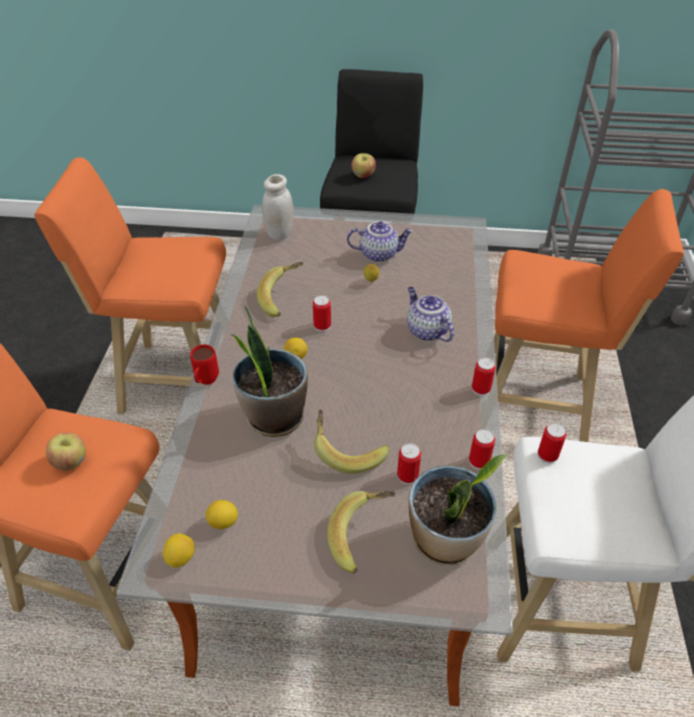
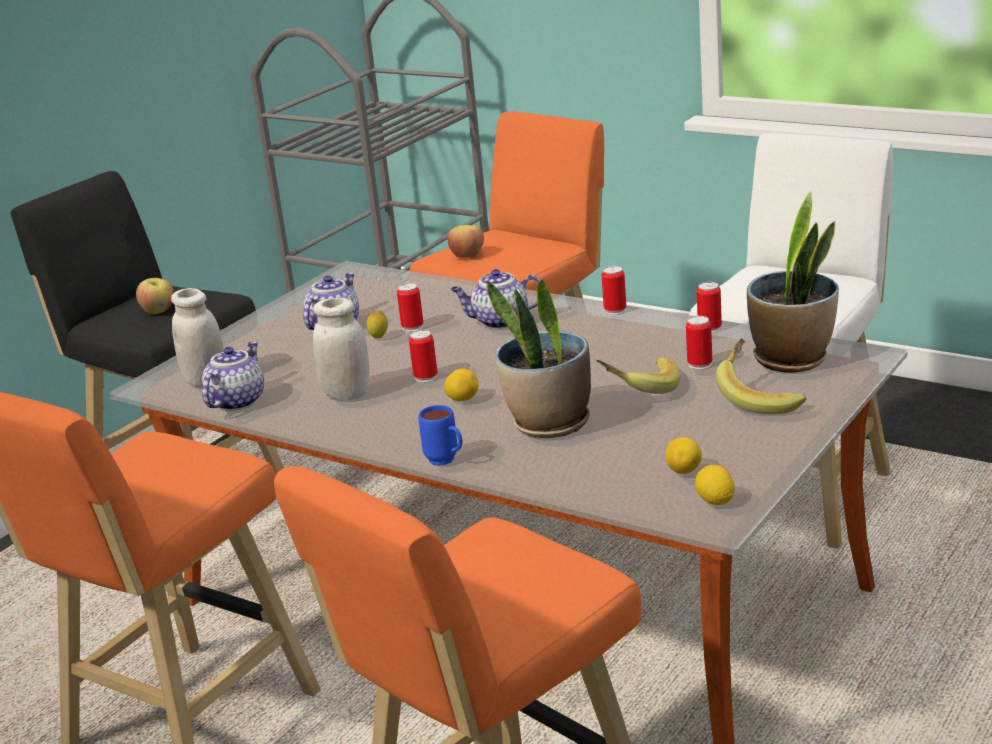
camera: 60 degrees left, 20 degrees down
apple [46,433,86,471] -> apple moved to [448,225,484,258]
red mug [190,345,219,385] -> blue mug [419,405,463,466]
banana [257,262,303,317] -> white jar [313,298,369,401]
can [538,423,566,463] -> can moved to [397,283,423,332]
none -> teapot [202,341,264,411]

